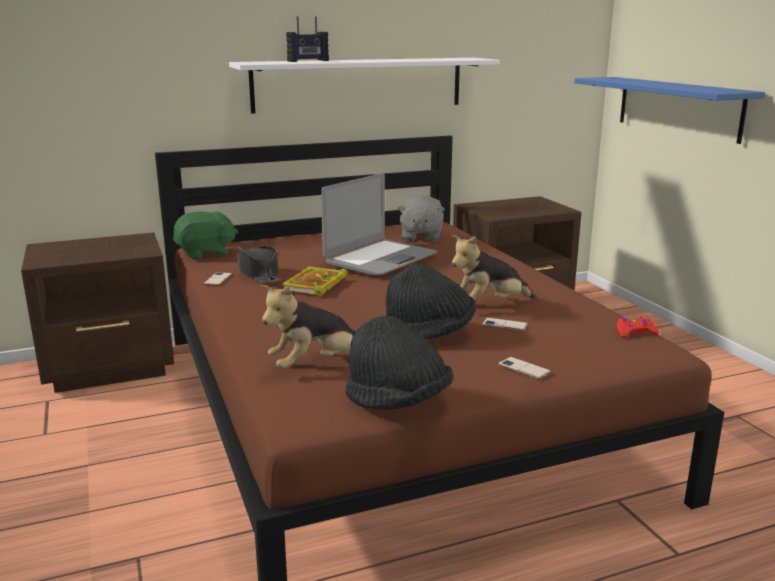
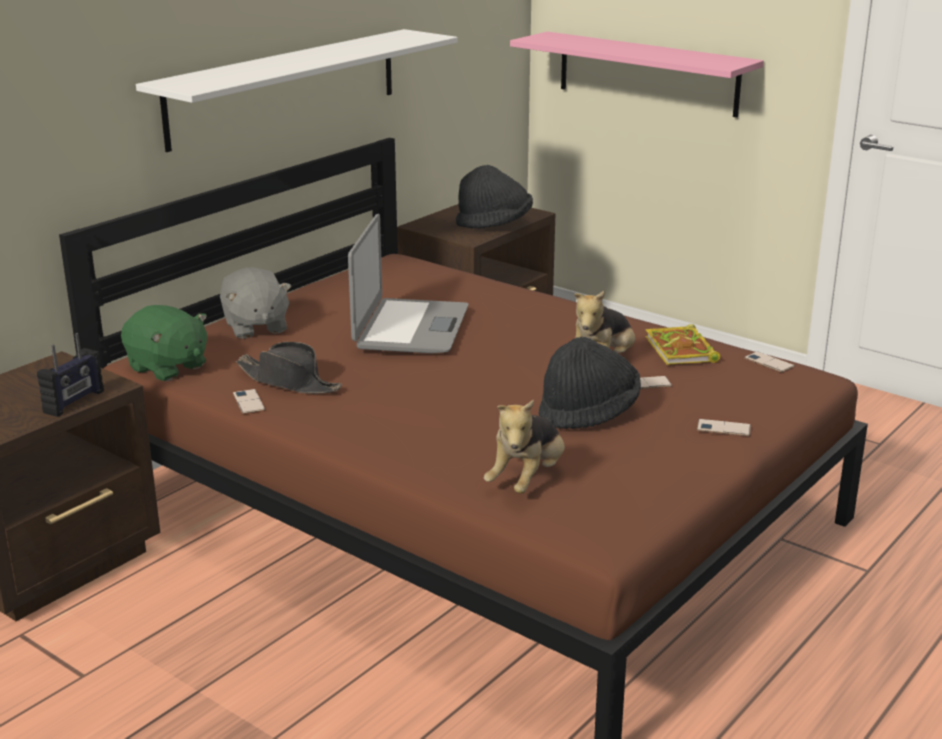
camera: 30 degrees left, 5 degrees up
green plush toy [173,211,238,260] -> green plush toy turned 90 degrees clockwise [121,305,207,381]
book [282,267,348,296] -> book moved to [645,324,720,365]
radio [286,16,329,62] -> radio moved to [37,333,104,417]
black hat [345,316,453,410] -> black hat moved to [456,165,533,229]
grey plush toy [397,195,445,242] -> grey plush toy moved to [220,267,292,339]
blue shelf [575,77,765,144] -> pink shelf [510,32,764,118]
red game controller [617,317,659,338] -> phone [744,351,795,373]

